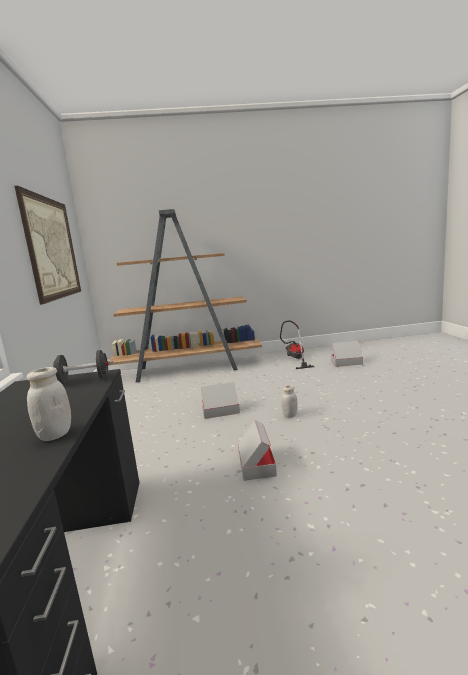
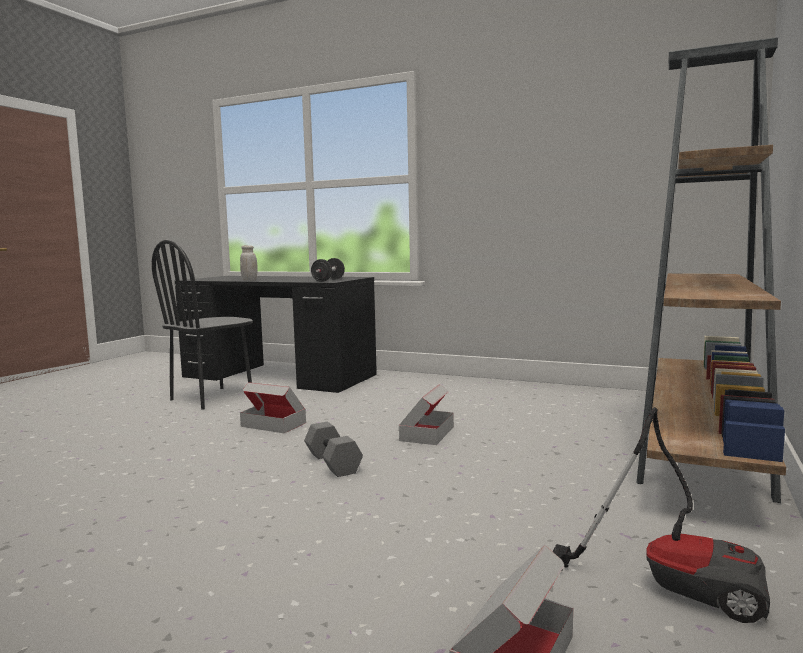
camera: 120 degrees right, 5 degrees down
picture [15,186,81,305] -> none
white jar [282,385,298,418] -> grey dumbbell [304,422,363,477]
none -> black chair [152,239,253,409]

